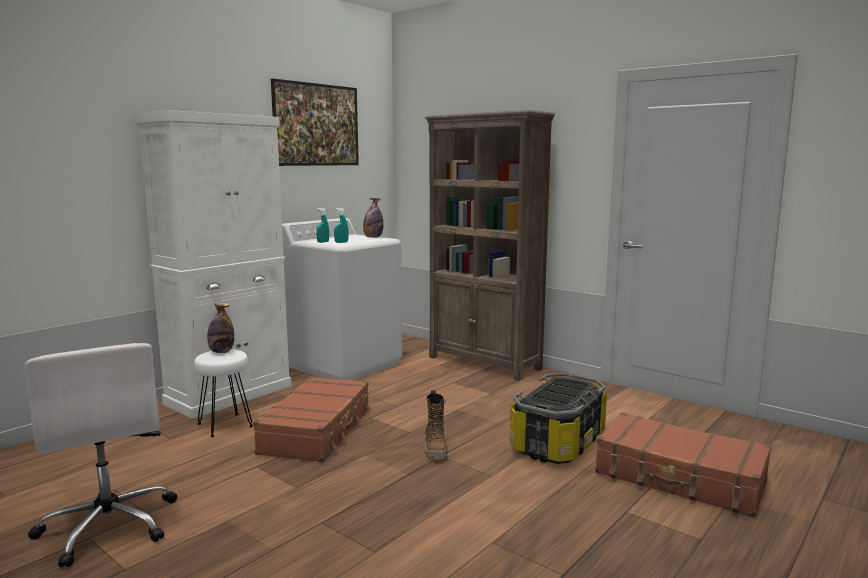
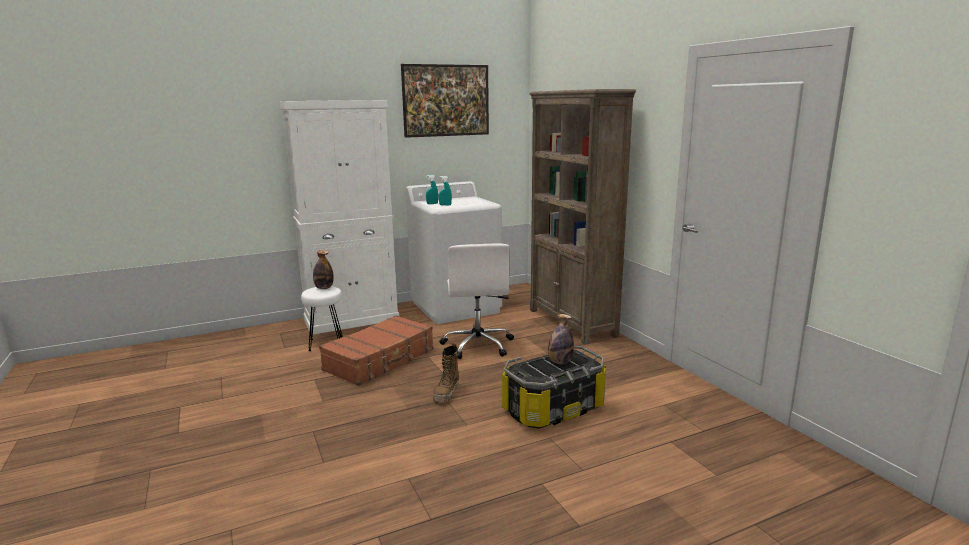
camera: 25 degrees right, 5 degrees up
white office chair [24,343,177,567] -> white office chair moved to [440,243,514,359]
bottle [363,198,384,238] -> bottle moved to [548,314,574,364]
brown suitcase [595,412,771,517] -> none

